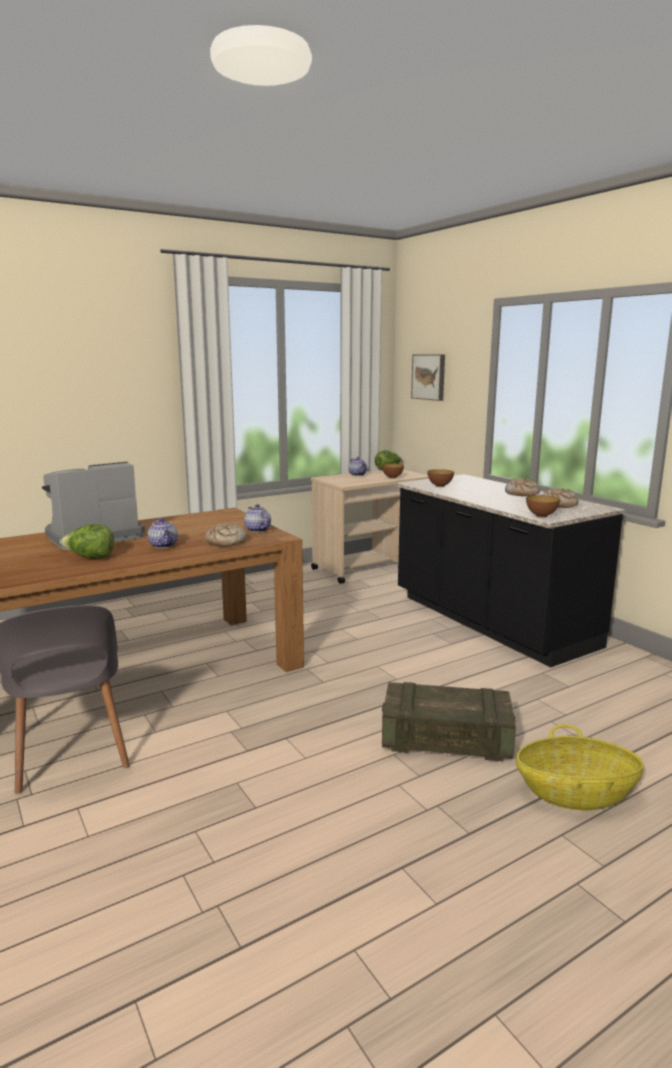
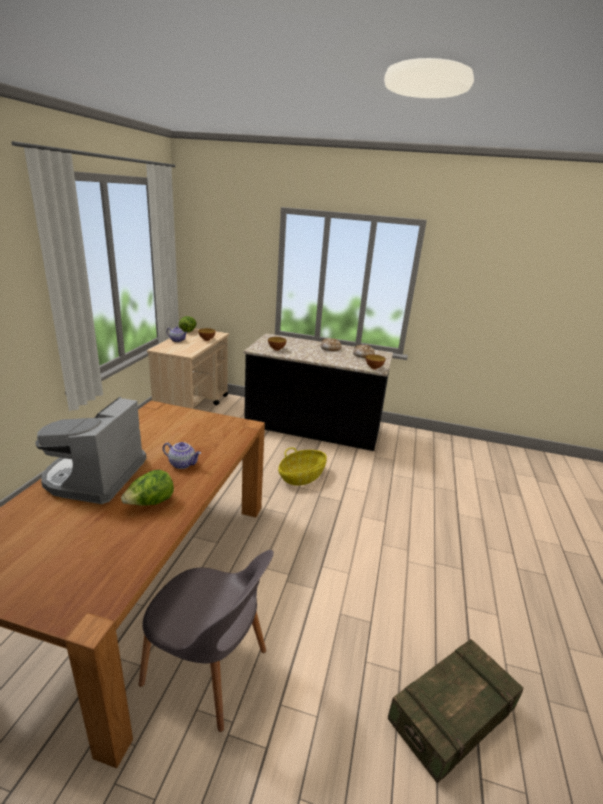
camera: 45 degrees left, 10 degrees up
bread [205,523,247,546] -> none
teapot [244,504,271,532] -> none
crate [382,682,516,761] -> crate moved to [388,639,524,783]
picture [411,355,445,401] -> none
basket [516,724,644,811] -> basket moved to [278,447,327,486]

